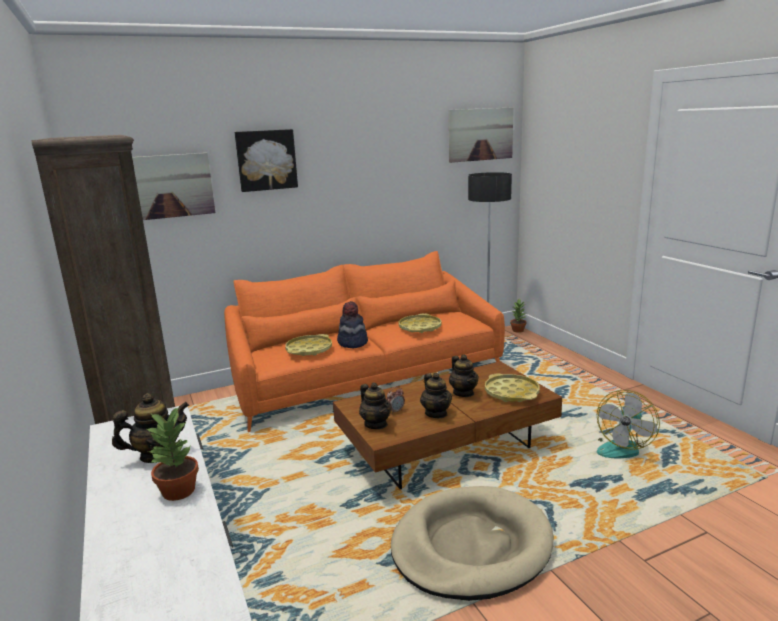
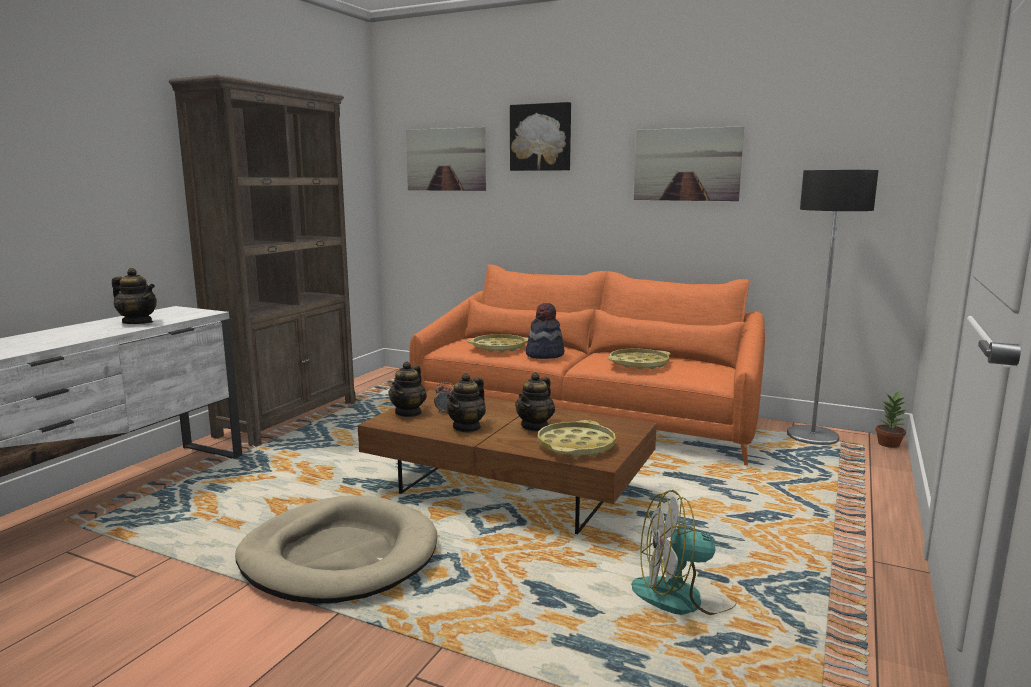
camera: 50 degrees right, 5 degrees down
potted plant [145,407,199,501] -> none
picture [449,107,514,163] -> picture moved to [634,126,744,201]

